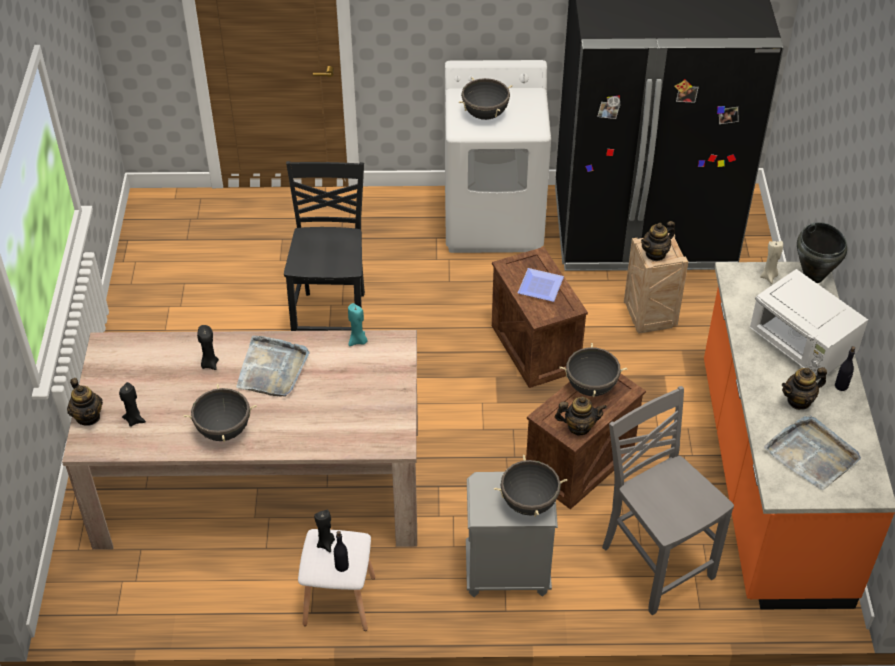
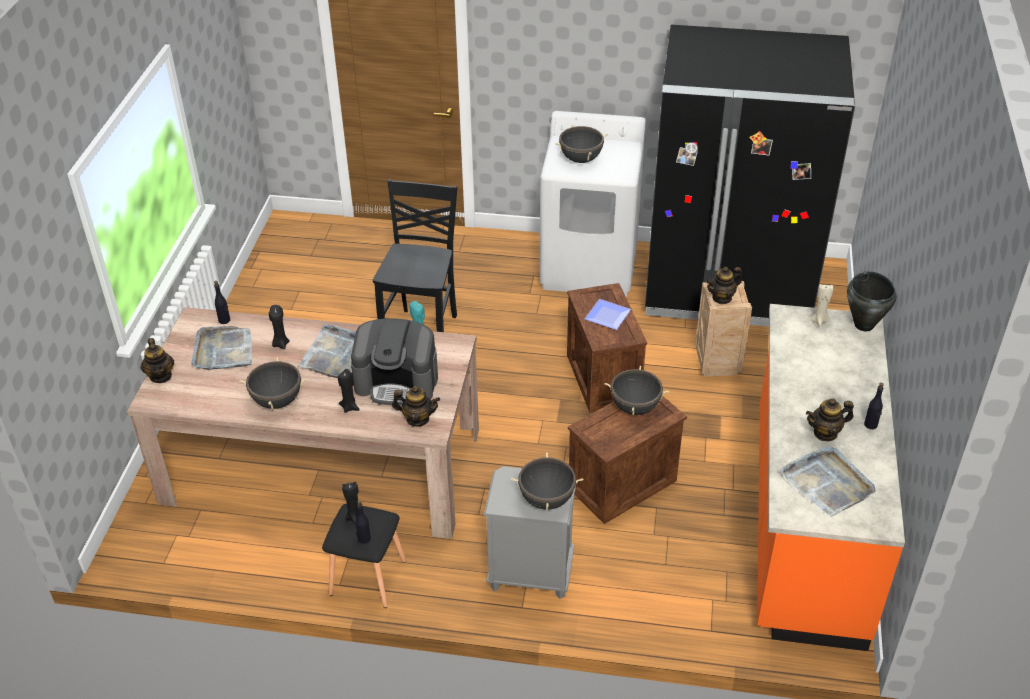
camera: 10 degrees right, 5 degrees down
black candle [119,382,146,427] -> black candle moved to [338,369,360,413]
white stool [298,529,375,631] -> black stool [322,504,406,608]
teapot [555,396,607,435] -> teapot moved to [392,386,440,427]
grey chair [602,386,734,615] -> none
white microwave [750,269,868,379] -> none
none -> grey tray [191,326,252,370]
none -> black bottle [214,281,230,324]
none -> coffee machine [351,318,438,406]

